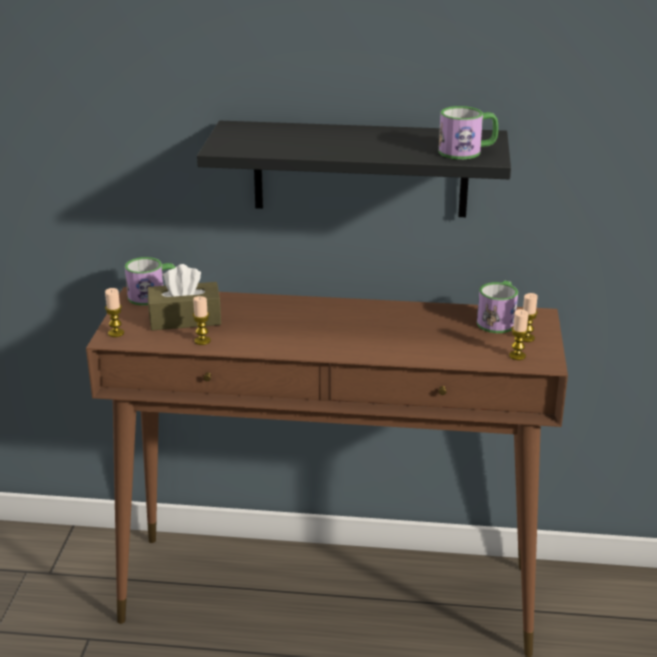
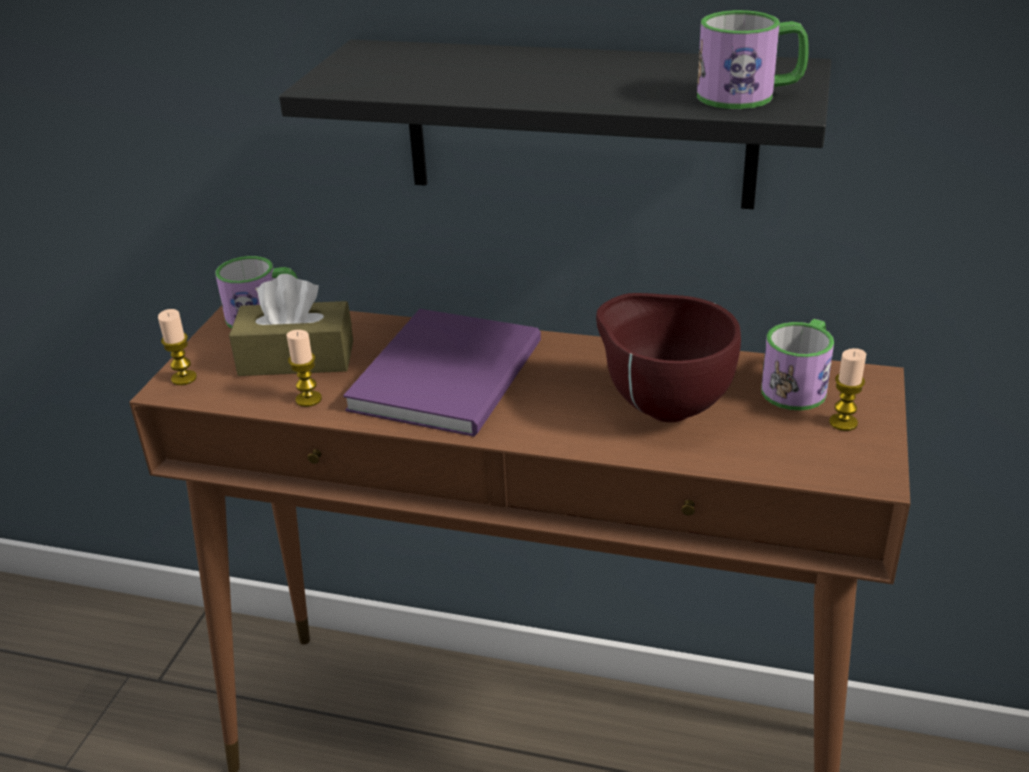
camera: 10 degrees right, 5 degrees up
candle [509,309,529,360] -> none
none -> purple book [343,309,541,437]
none -> brown bowl [596,293,741,422]

